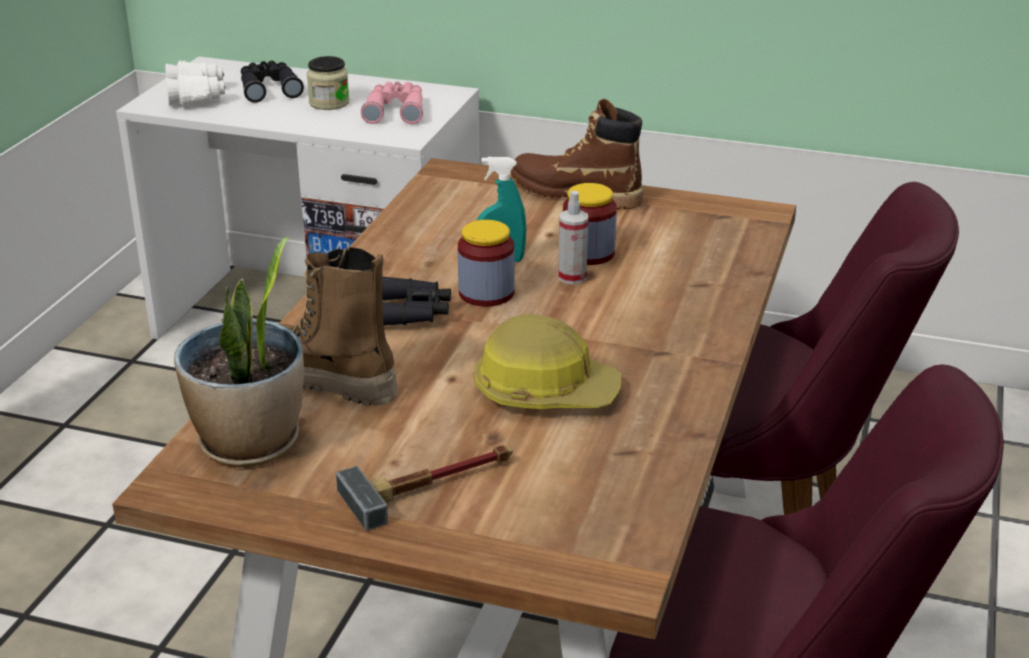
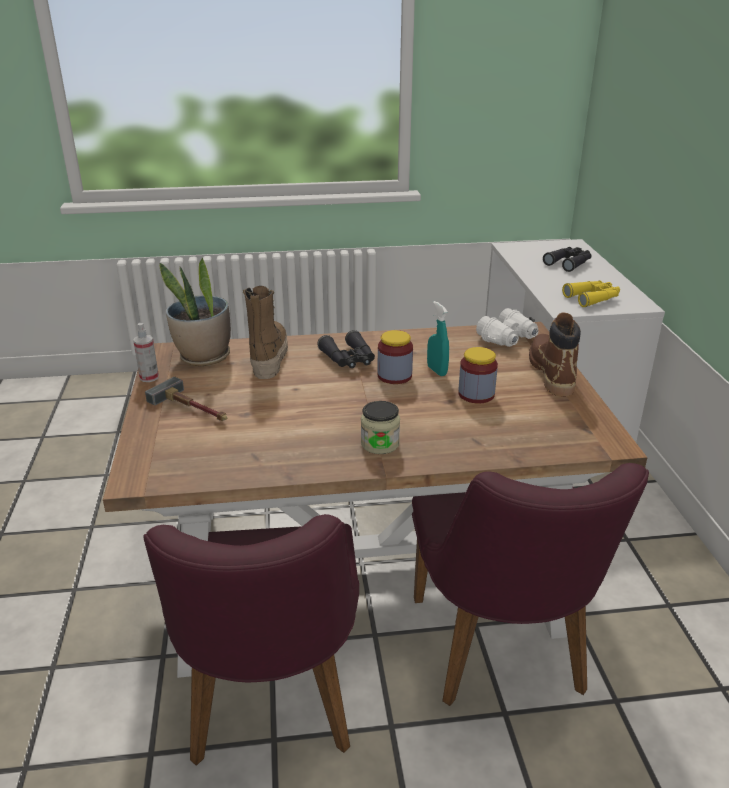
camera: 65 degrees right, 0 degrees up
white binoculars [165,60,225,108] -> white binoculars moved to [476,308,539,347]
jar [307,56,349,110] -> jar moved to [361,401,400,454]
pink binoculars [361,82,423,124] -> yellow binoculars [562,281,620,307]
hard hat [473,314,622,409] -> none
spray bottle [558,190,588,284] -> spray bottle moved to [133,323,159,382]

